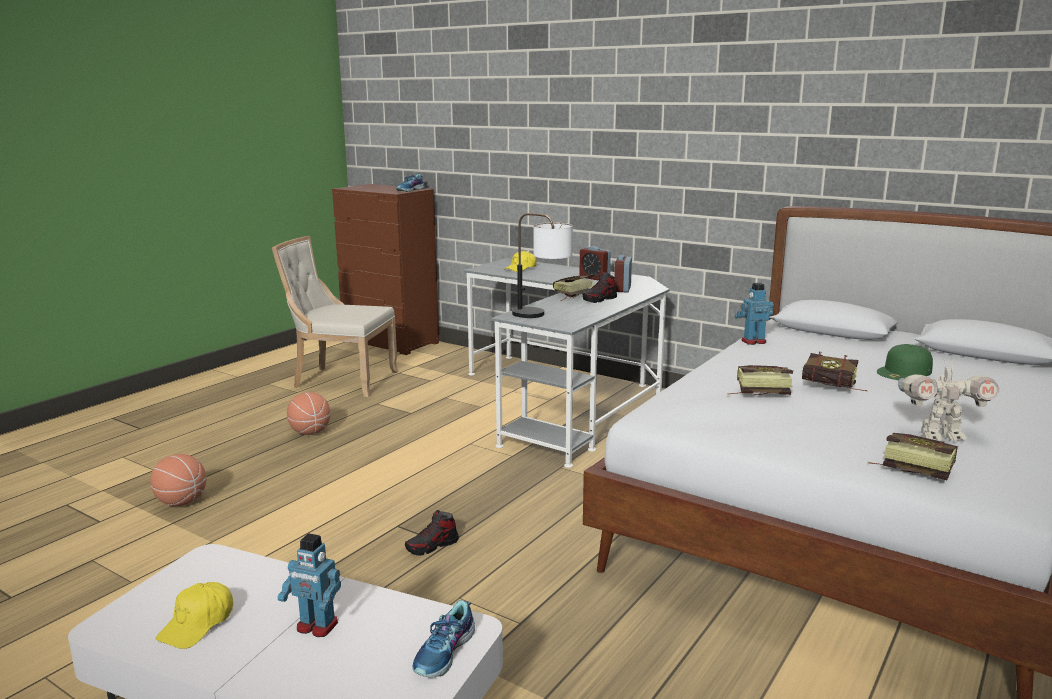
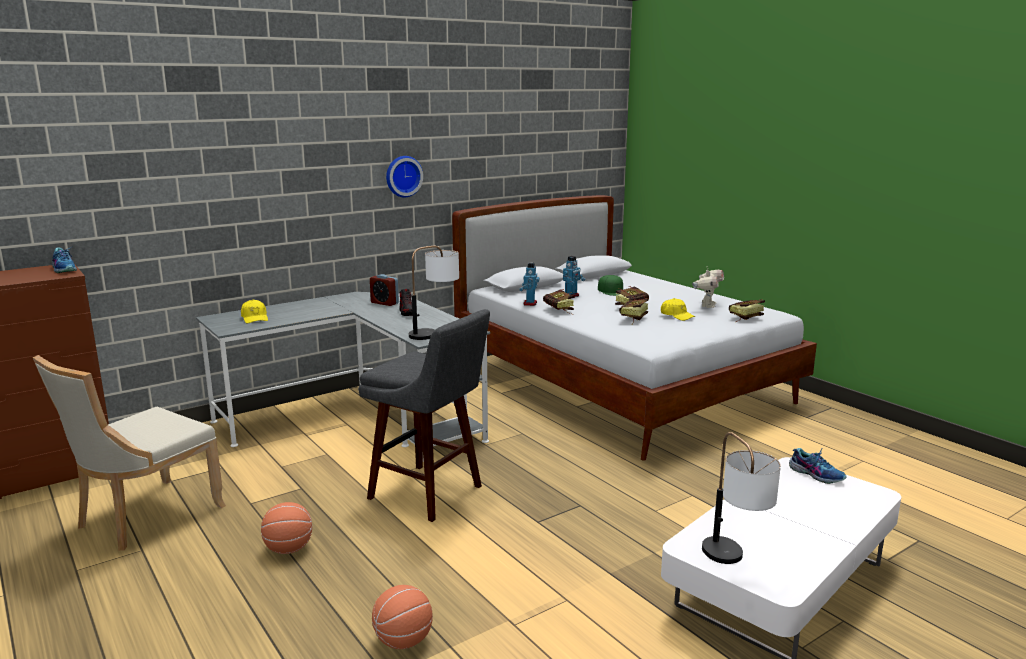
camera: 70 degrees left, 0 degrees up
yellow cap [156,582,233,649] -> yellow cap moved to [661,298,695,321]
toy robot [278,533,341,637] -> toy robot moved to [563,256,585,298]
shoe [405,510,459,556] -> none
book [553,274,593,301] -> book moved to [543,289,574,315]
alarm clock [579,246,611,281] -> none
none -> grey stool [358,309,490,522]
none -> wall clock [386,156,423,197]
none -> table lamp [702,432,781,564]

